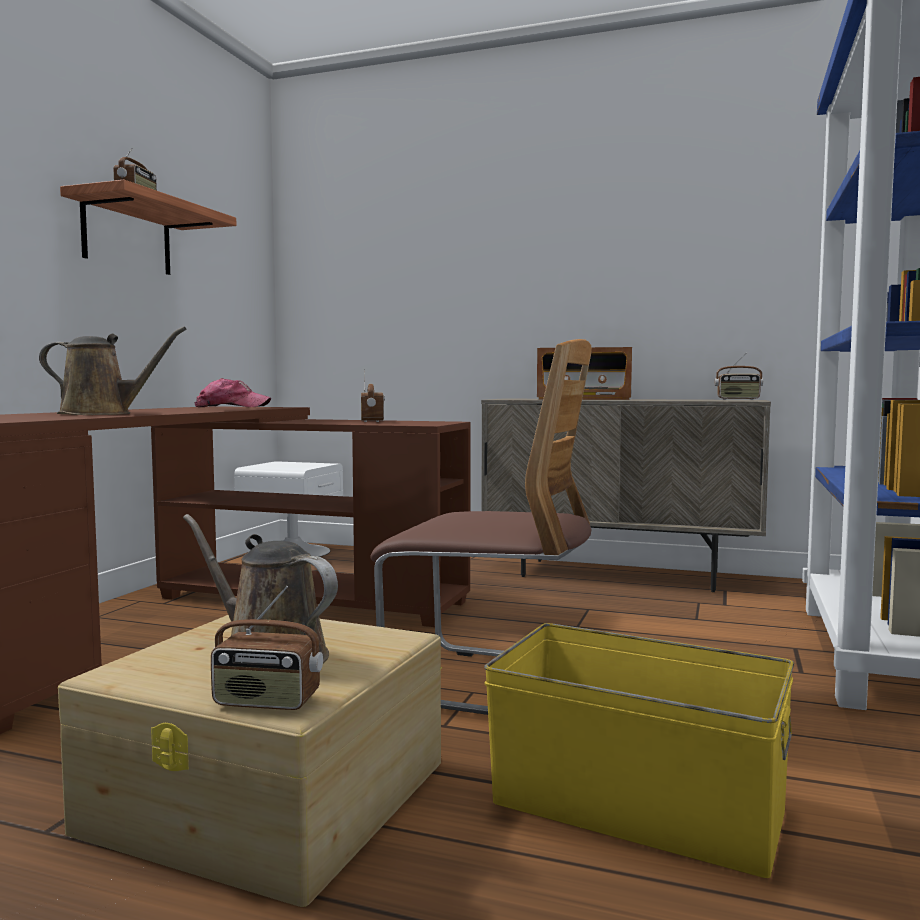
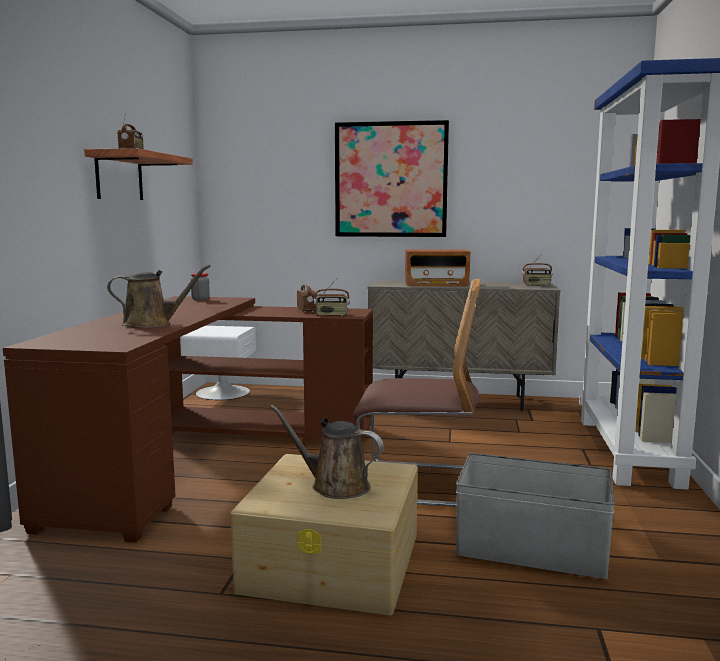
camera: 10 degrees left, 5 degrees up
cap [194,378,271,407] -> jar [191,273,210,301]
radio [211,585,323,710] -> radio moved to [314,280,350,316]
yellow storage box [484,623,794,878] -> grey storage box [456,453,615,579]
none -> picture [335,120,449,237]

